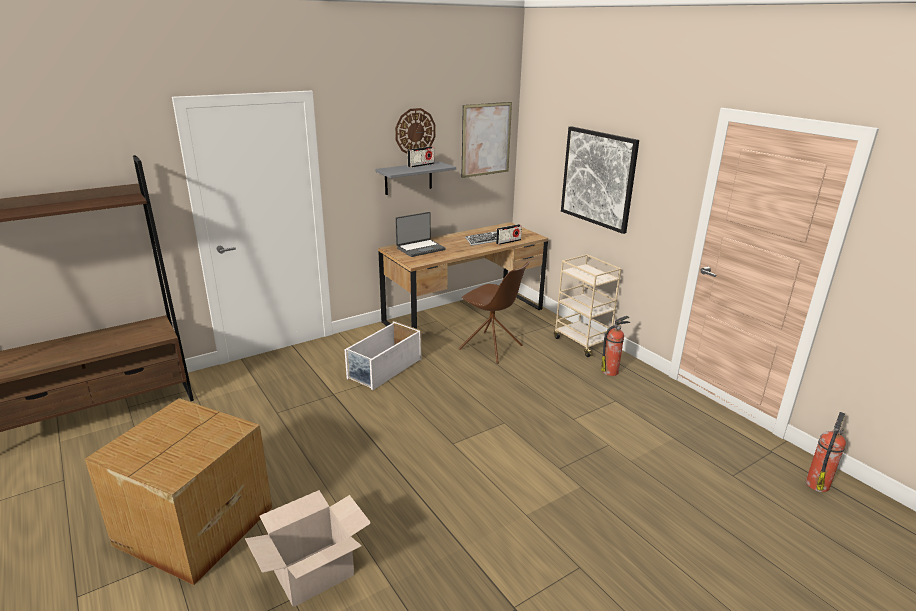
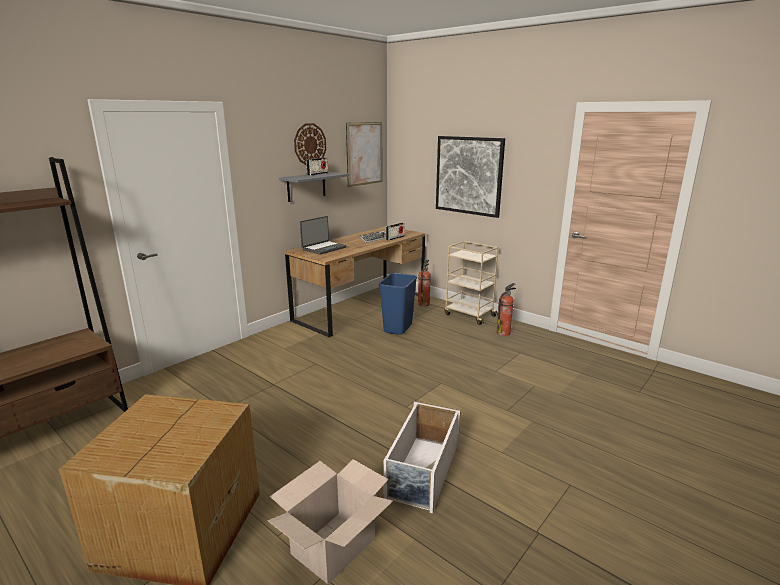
camera: 15 degrees left, 5 degrees down
white storage box [345,321,421,390] -> white storage box moved to [383,401,461,514]
brown chair [459,261,529,364] -> blue trash can [379,273,417,335]
fire extinguisher [806,412,846,492] -> fire extinguisher moved to [418,260,431,306]

